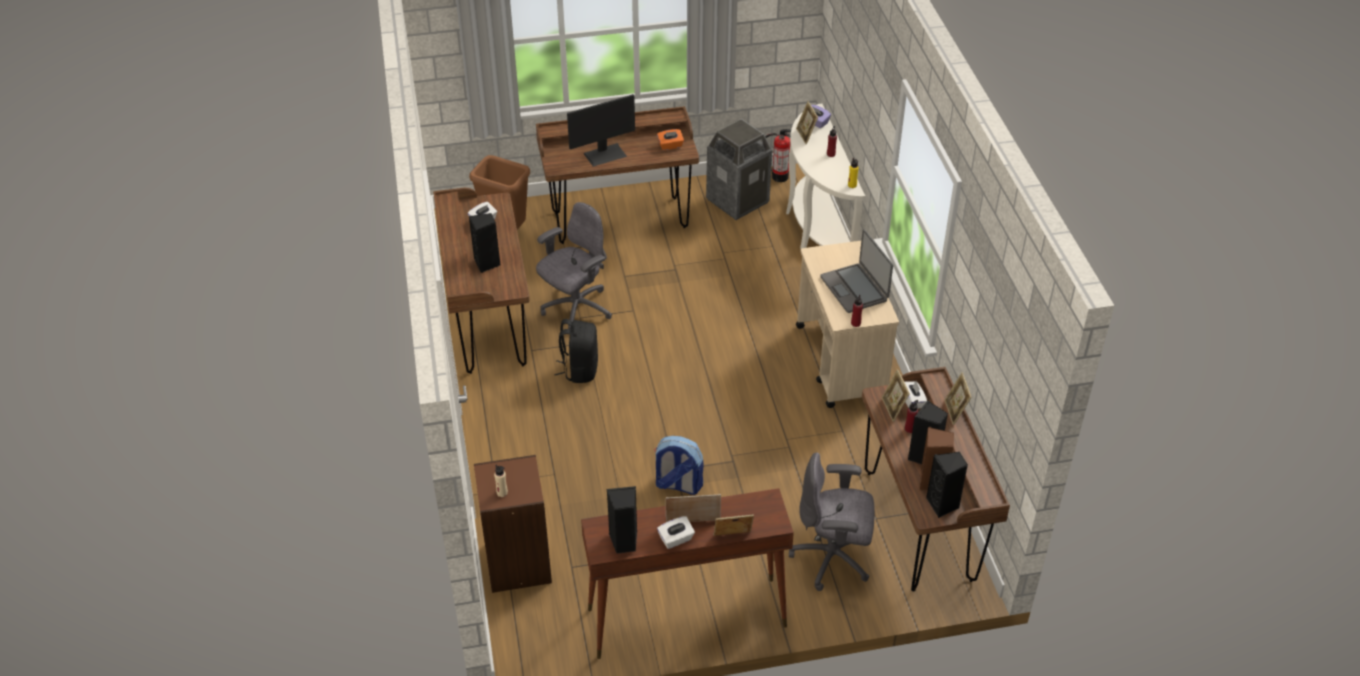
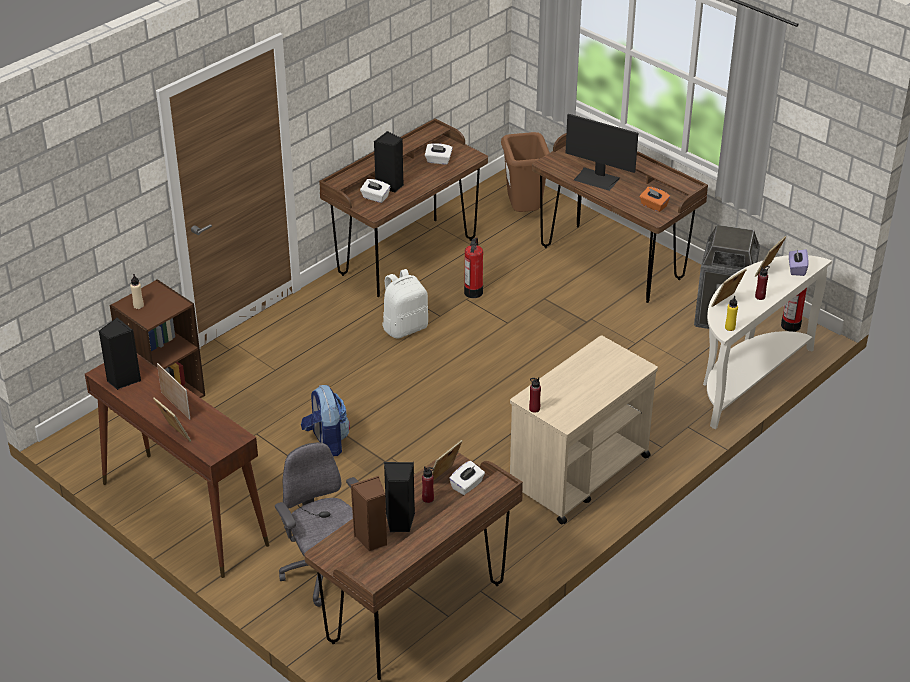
camera: 55 degrees right, 5 degrees down
grey office chair [536,202,612,330] -> fire extinguisher [464,237,483,298]
black backpack [554,319,598,383] -> white backpack [382,269,428,339]
white tissue box [657,516,695,549] -> white tissue box moved to [360,179,390,203]
laptop [820,229,893,313] -> none
black speaker [926,452,968,518] -> none
picture frame [944,372,972,425] -> picture frame moved to [711,269,747,307]

